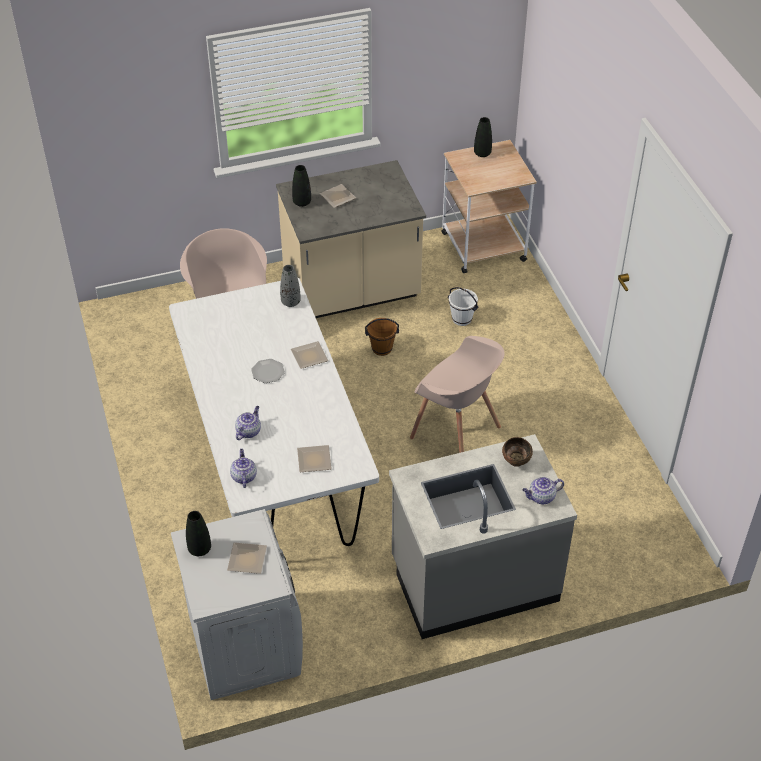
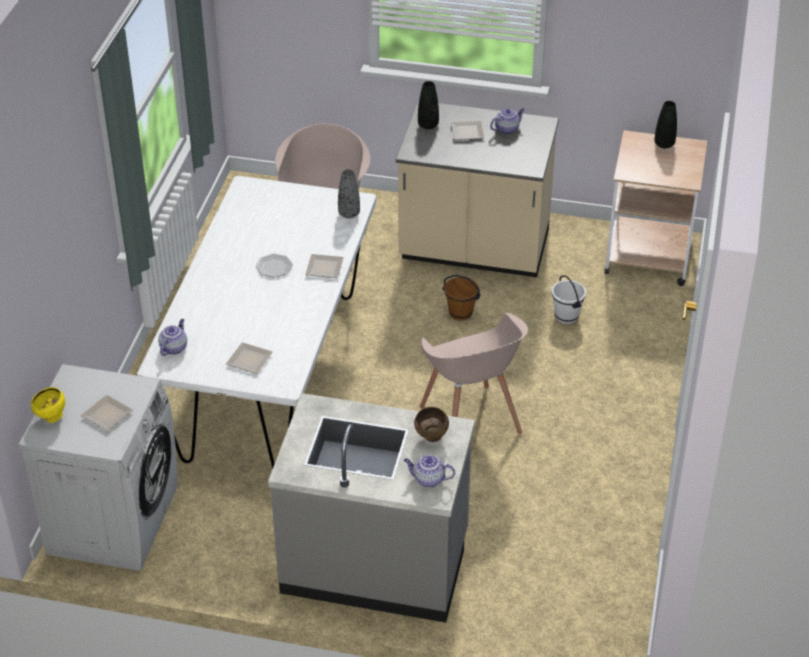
camera: 30 degrees right, 5 degrees down
black vase [186,511,211,556] -> none
teapot [235,406,261,440] -> teapot moved to [490,108,525,134]
none -> yellow bowl [31,387,65,423]

